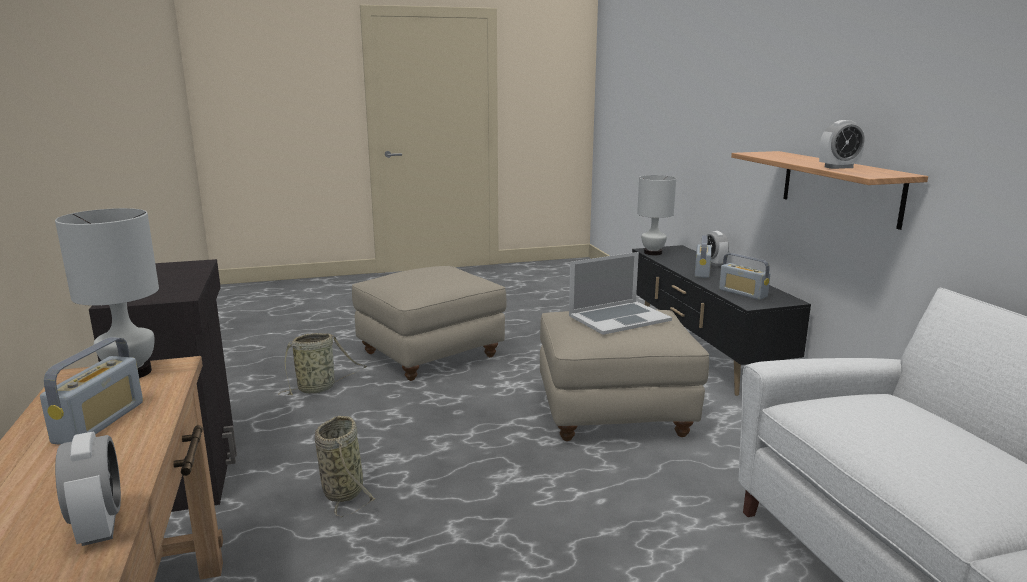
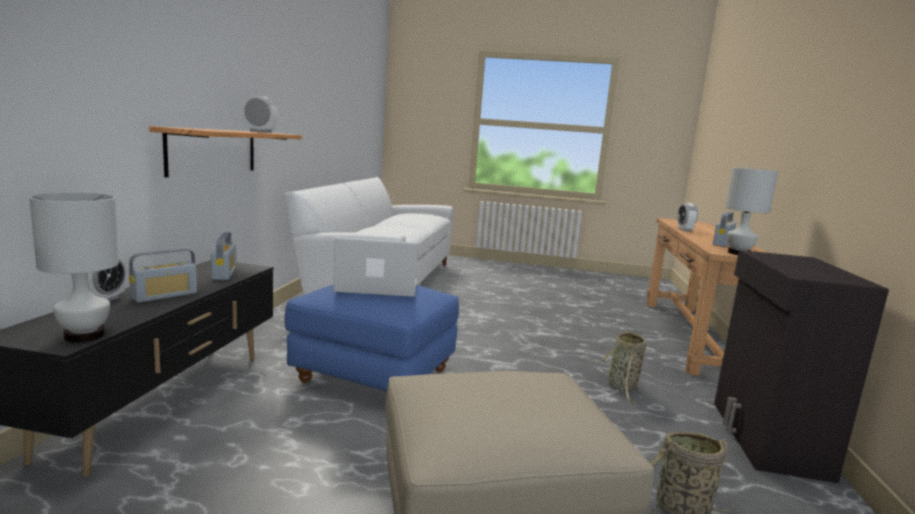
camera: 155 degrees left, 5 degrees down
beige ottoman [540,309,709,441] -> blue ottoman [284,284,459,391]

